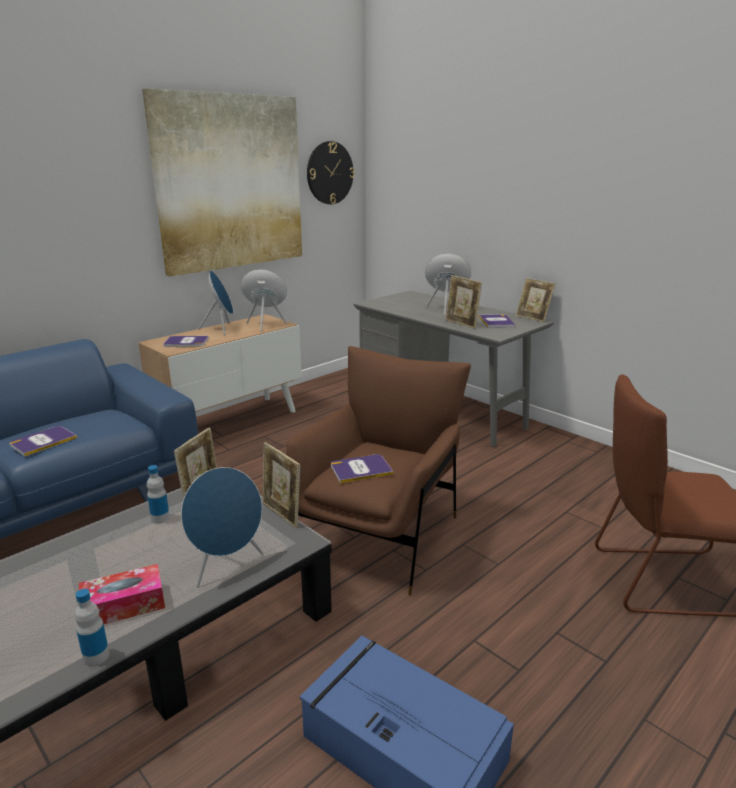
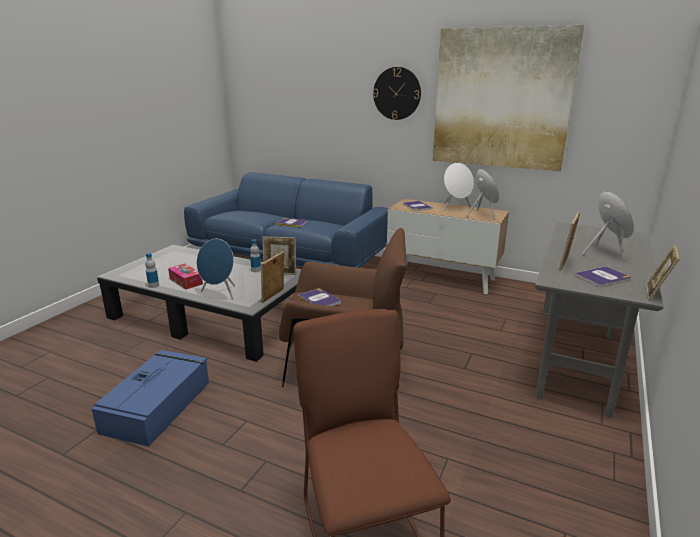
camera: 70 degrees right, 0 degrees up
blue speaker [198,270,233,335] -> white speaker [444,163,474,211]
wall clock [307,141,355,204] -> wall clock moved to [373,67,421,120]

